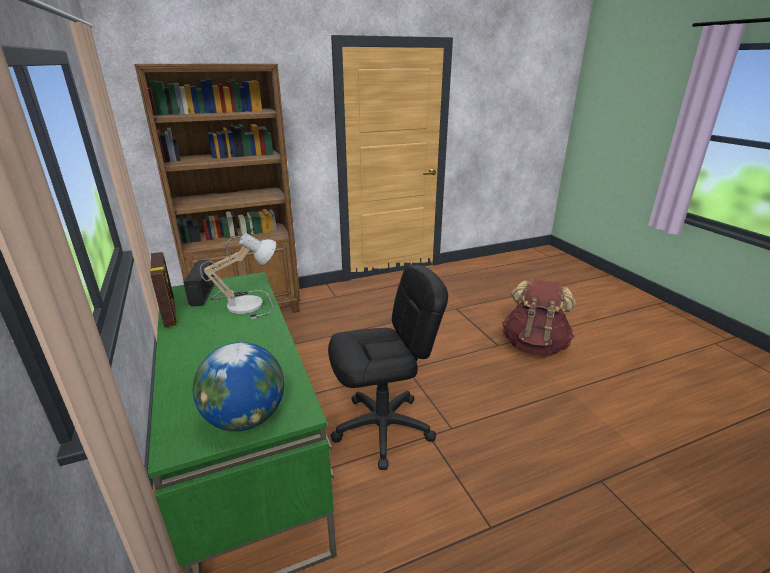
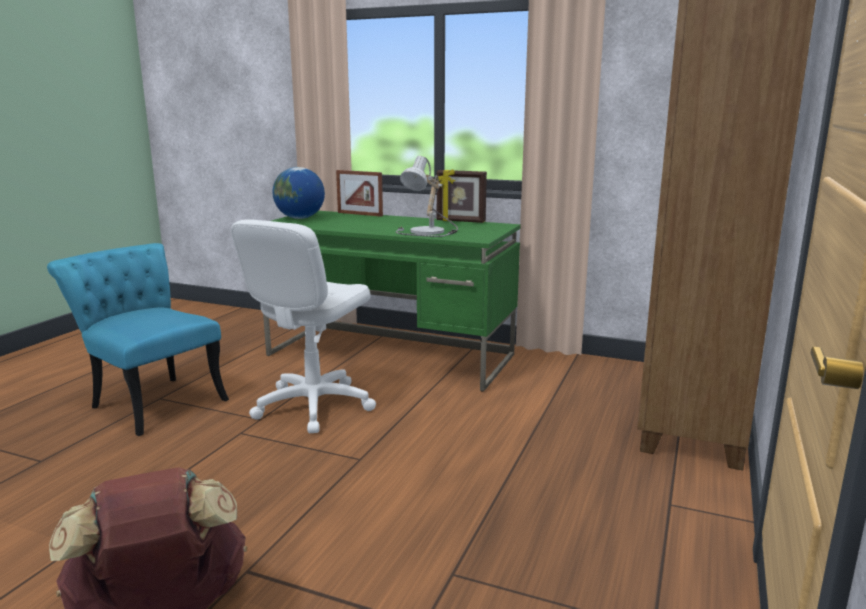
camera: 135 degrees right, 10 degrees down
radio [183,260,215,307] -> none
black office chair [328,265,448,470] -> white office chair [231,219,376,433]
none -> turquoise chair [47,243,229,436]
none -> picture frame [336,170,383,217]

